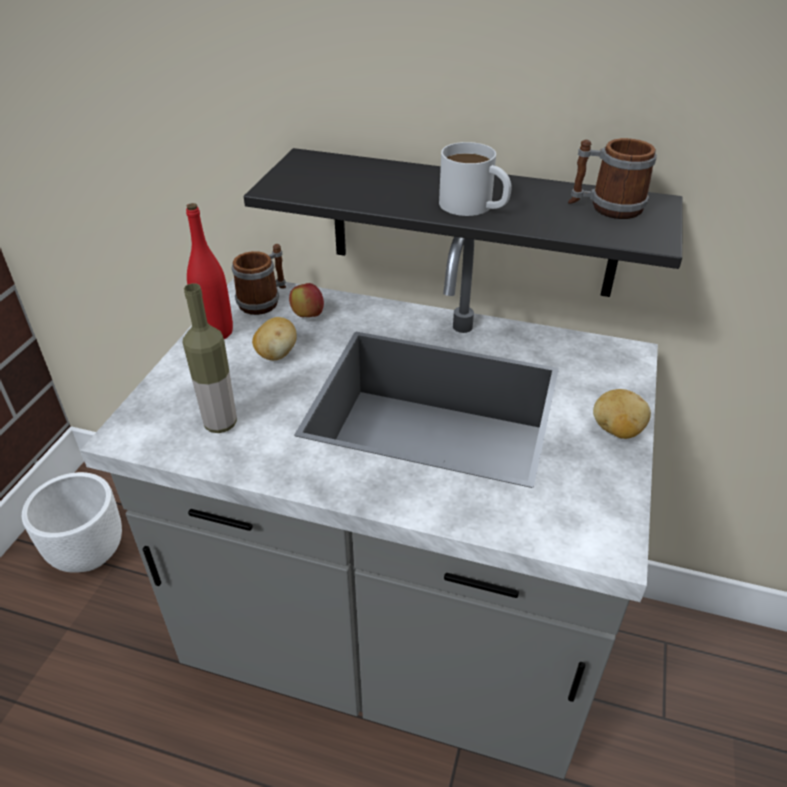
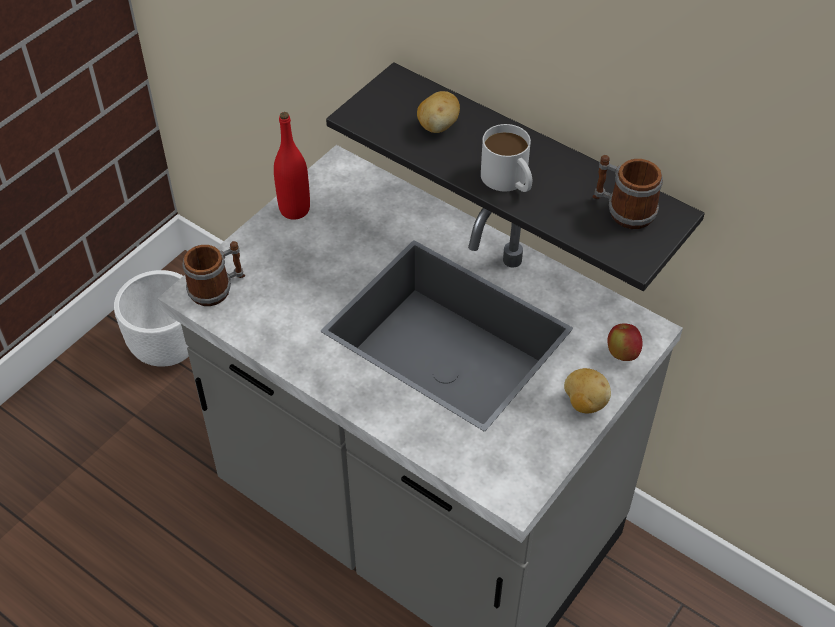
camera: 20 degrees right, 10 degrees up
bottle [183,283,237,433] -> none
mug [232,244,286,315] -> mug moved to [182,241,245,306]
potato [252,317,297,360] -> potato moved to [417,91,460,133]
apple [289,283,324,317] -> apple moved to [607,323,643,361]

